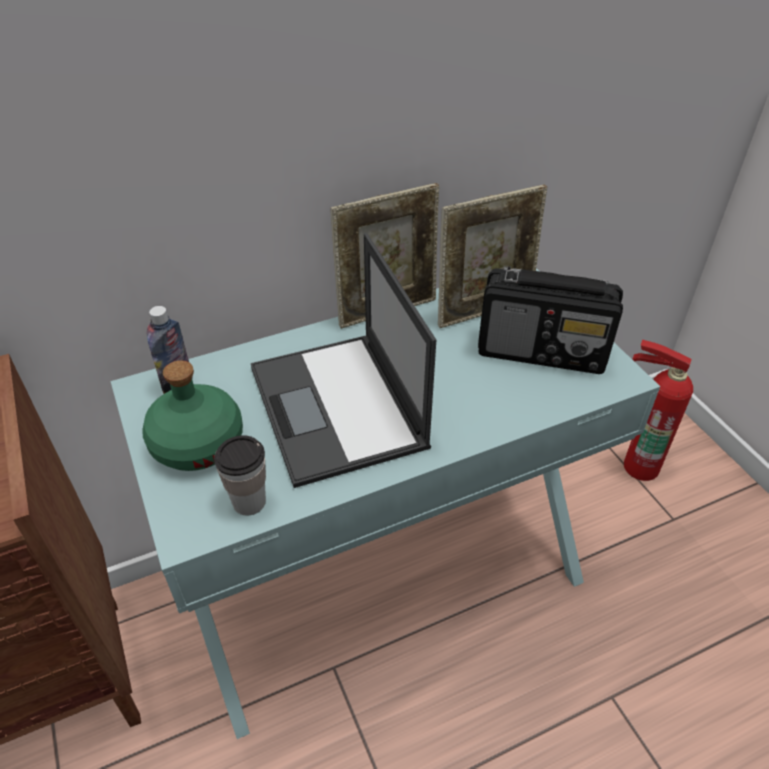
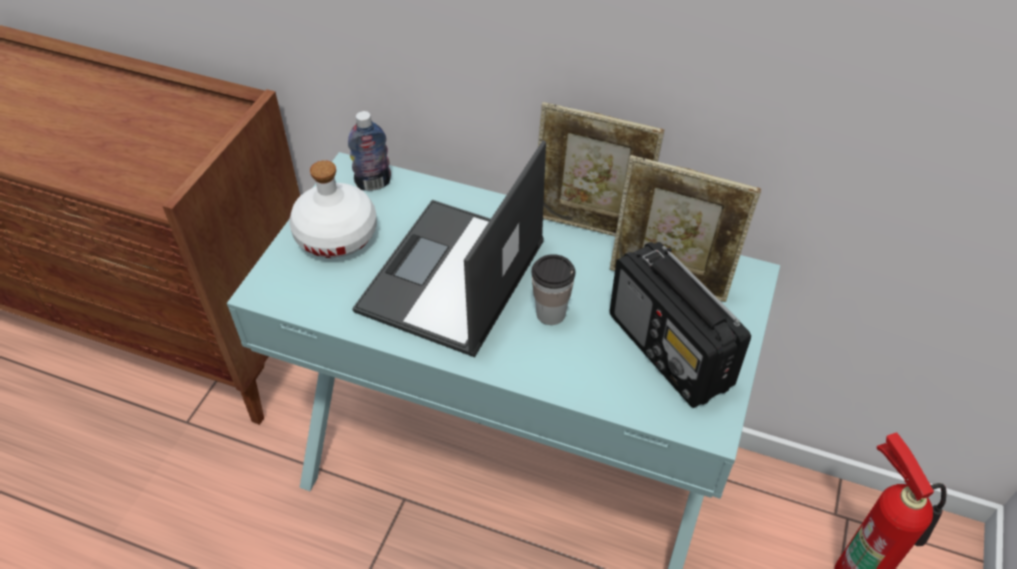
camera: 45 degrees right, 5 degrees up
green bottle [142,360,243,471] -> white bottle [289,160,377,258]
cup [214,435,266,516] -> cup moved to [531,254,576,325]

